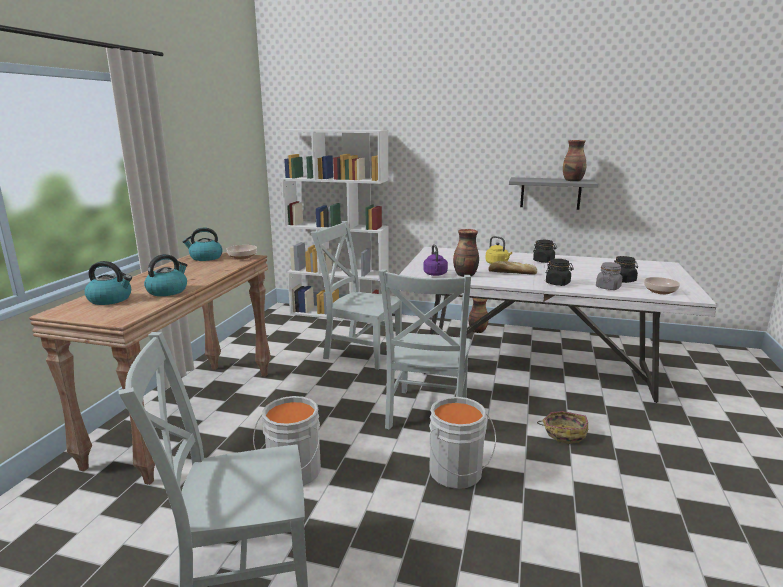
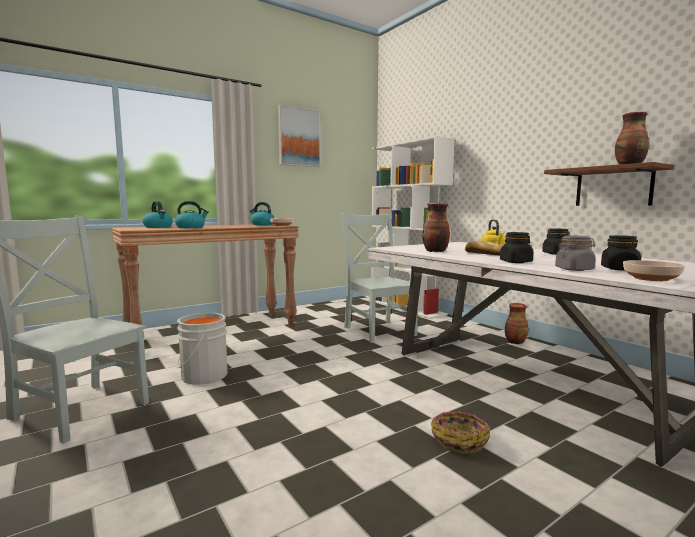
camera: 40 degrees right, 10 degrees down
grey chair [379,269,471,429] -> none
purple kettle [423,244,448,276] -> none
grey bucket [429,397,496,489] -> none
grey shelf [509,177,598,210] -> brown shelf [544,162,674,206]
none -> picture [278,105,321,167]

